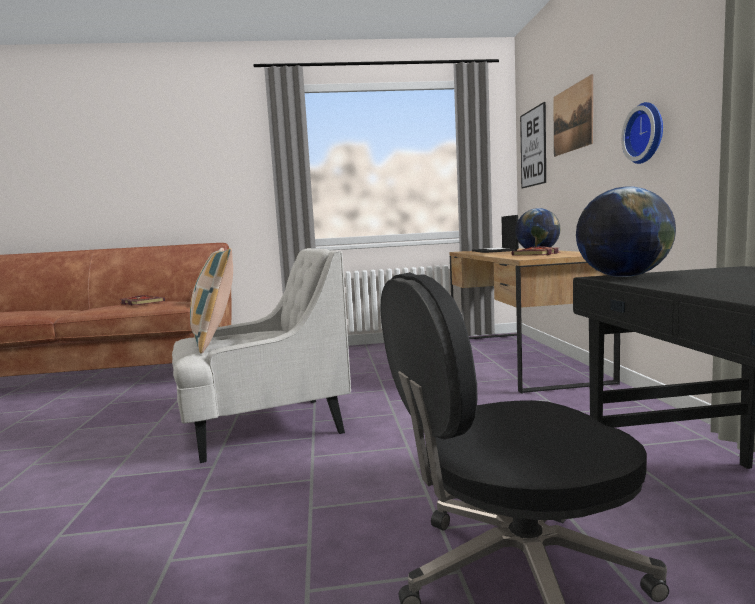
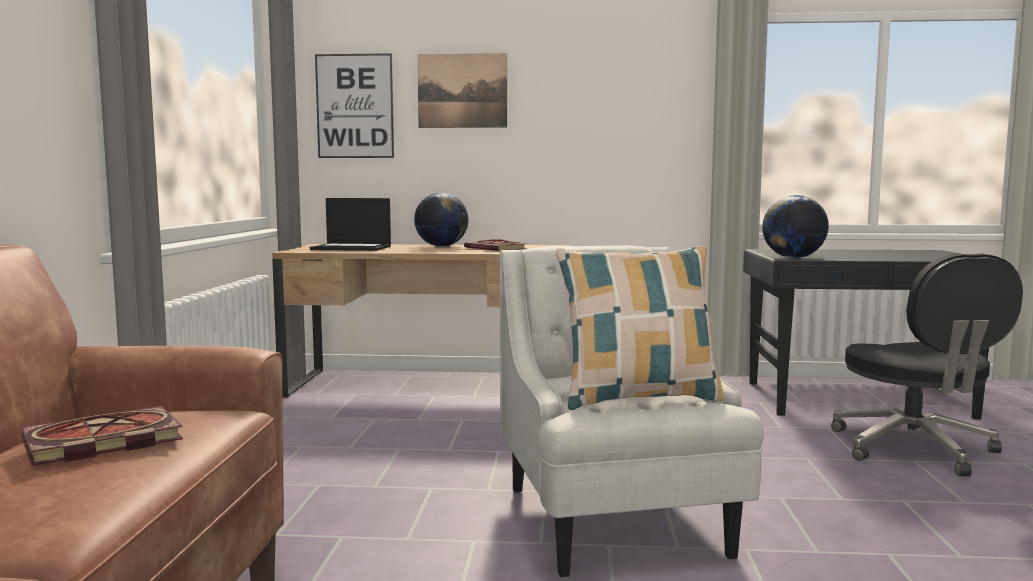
camera: 80 degrees left, 0 degrees up
wall clock [621,102,663,164] -> none

